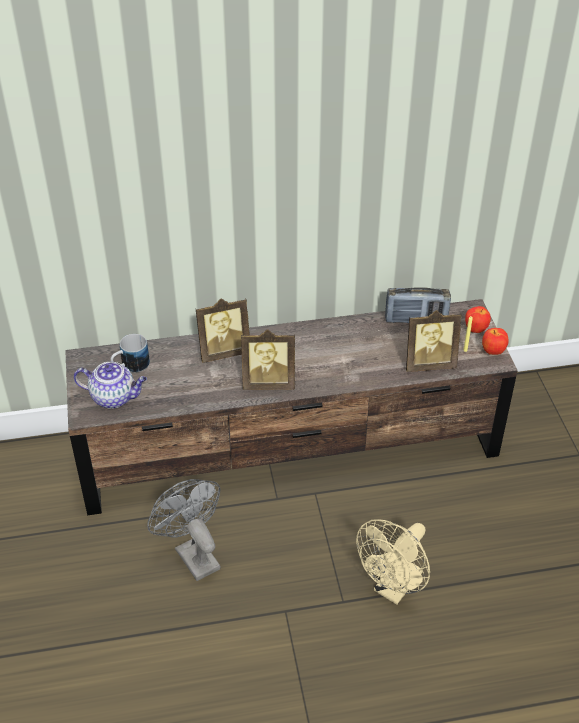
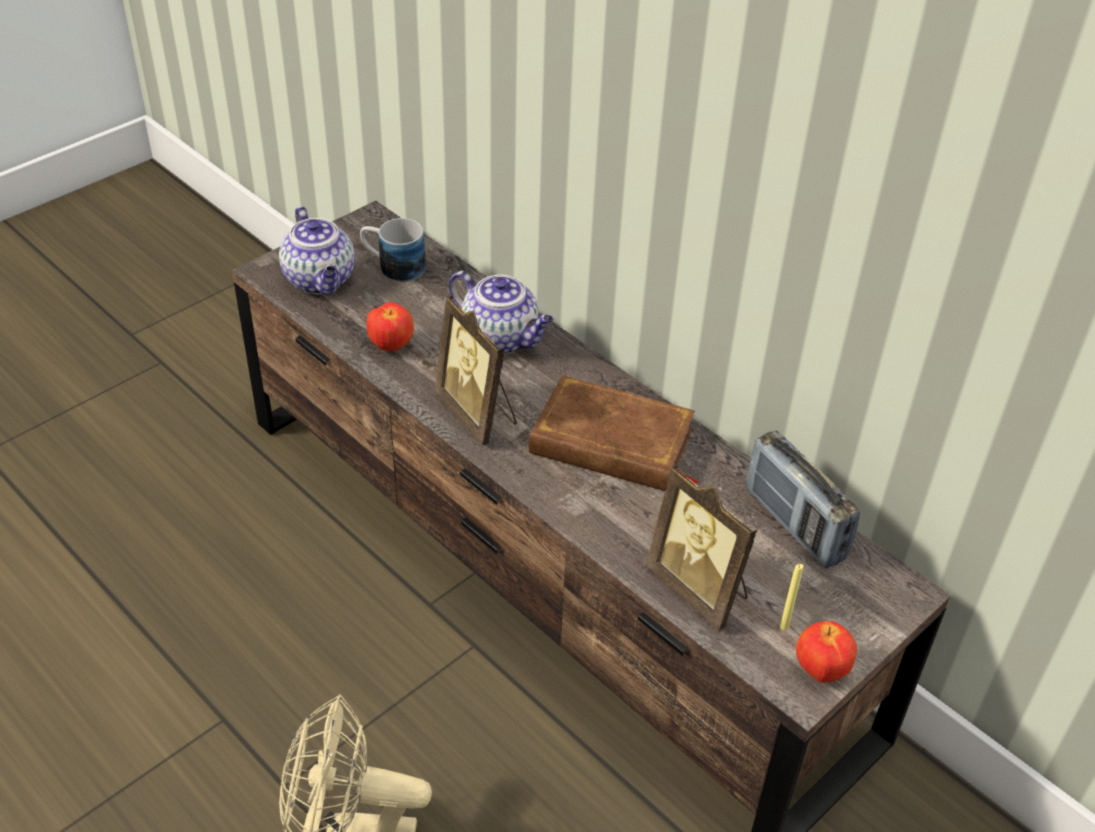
camera: 55 degrees right, 0 degrees up
grey fan [147,479,221,581] -> none
picture frame [195,298,250,363] -> teapot [449,271,554,354]
apple [465,306,491,333] -> apple moved to [367,302,414,351]
none -> brown book [529,375,699,491]

